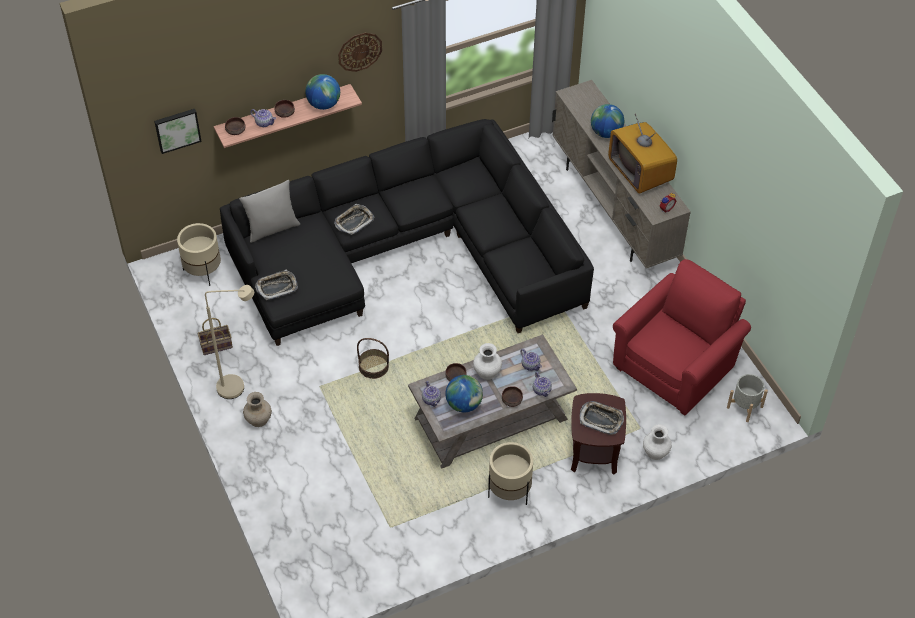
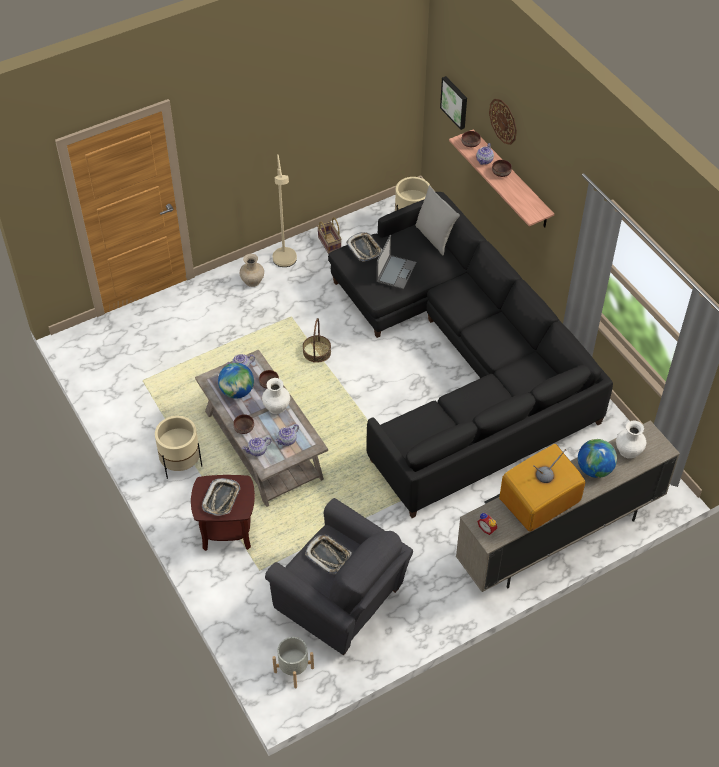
camera: 85 degrees right, 0 degrees up
globe [305,74,340,110] -> none
tray [334,204,374,235] -> tray moved to [305,535,351,574]
wall clock [338,33,382,72] -> wall clock moved to [489,99,517,145]
red armchair [613,259,751,416] -> grey armchair [265,498,413,655]
white vase [643,425,672,460] -> white vase moved to [616,421,647,459]
none -> laptop [376,235,416,289]

